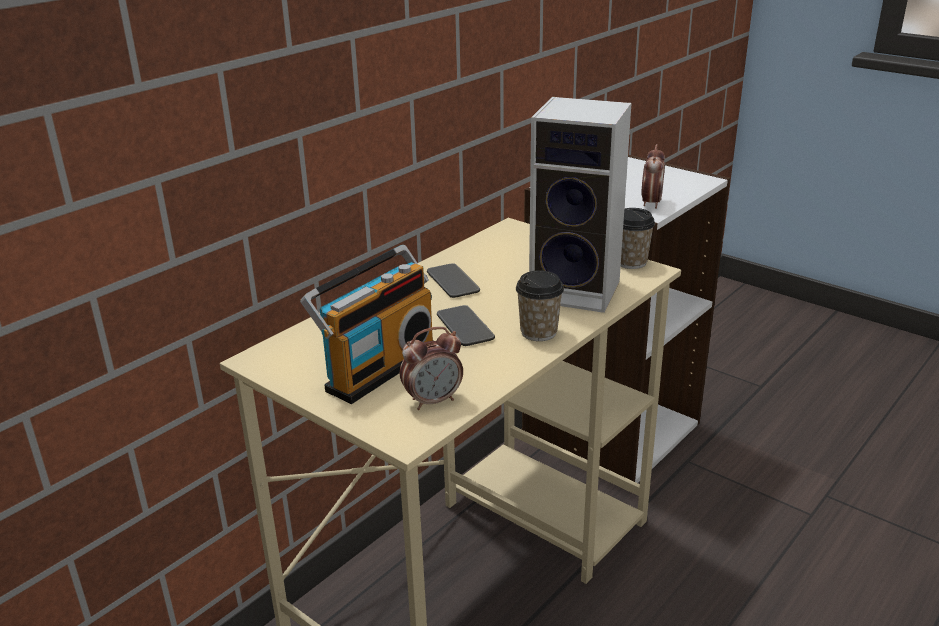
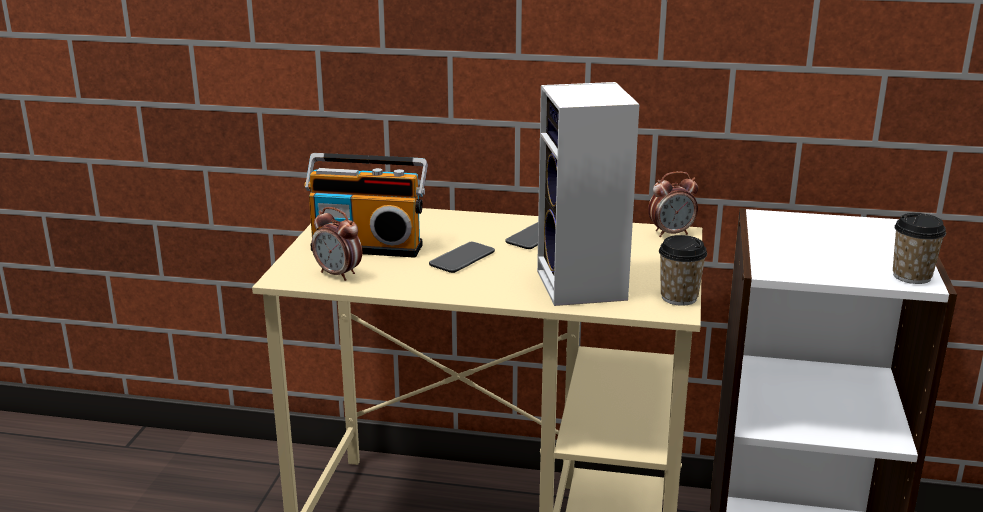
camera: 60 degrees right, 5 degrees down
cup [516,270,564,341] -> cup moved to [893,213,946,284]
alarm clock [641,144,665,209] -> alarm clock moved to [648,171,698,237]

